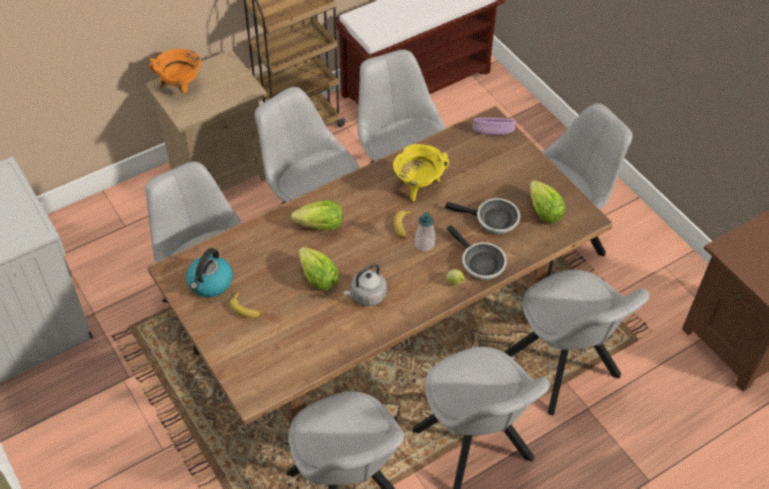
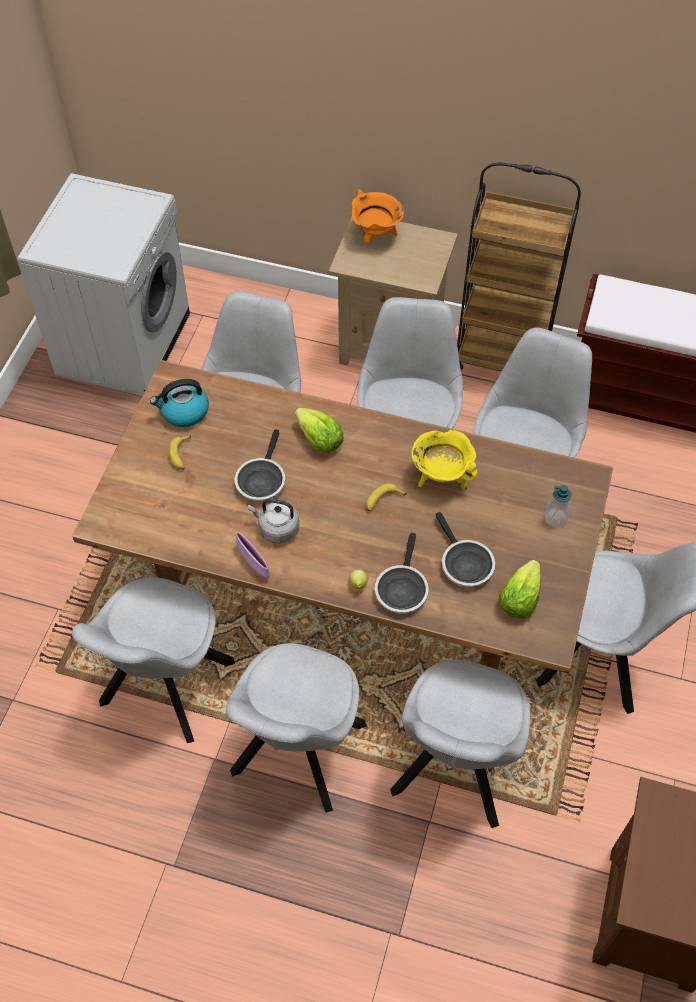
camera: 50 degrees right, 5 degrees up
lettuce [298,247,339,290] -> frying pan [235,429,285,502]
soap dispenser [415,212,435,251] -> soap dispenser moved to [544,485,572,528]
purple bowl [472,118,515,135] -> purple bowl moved to [236,532,270,578]

